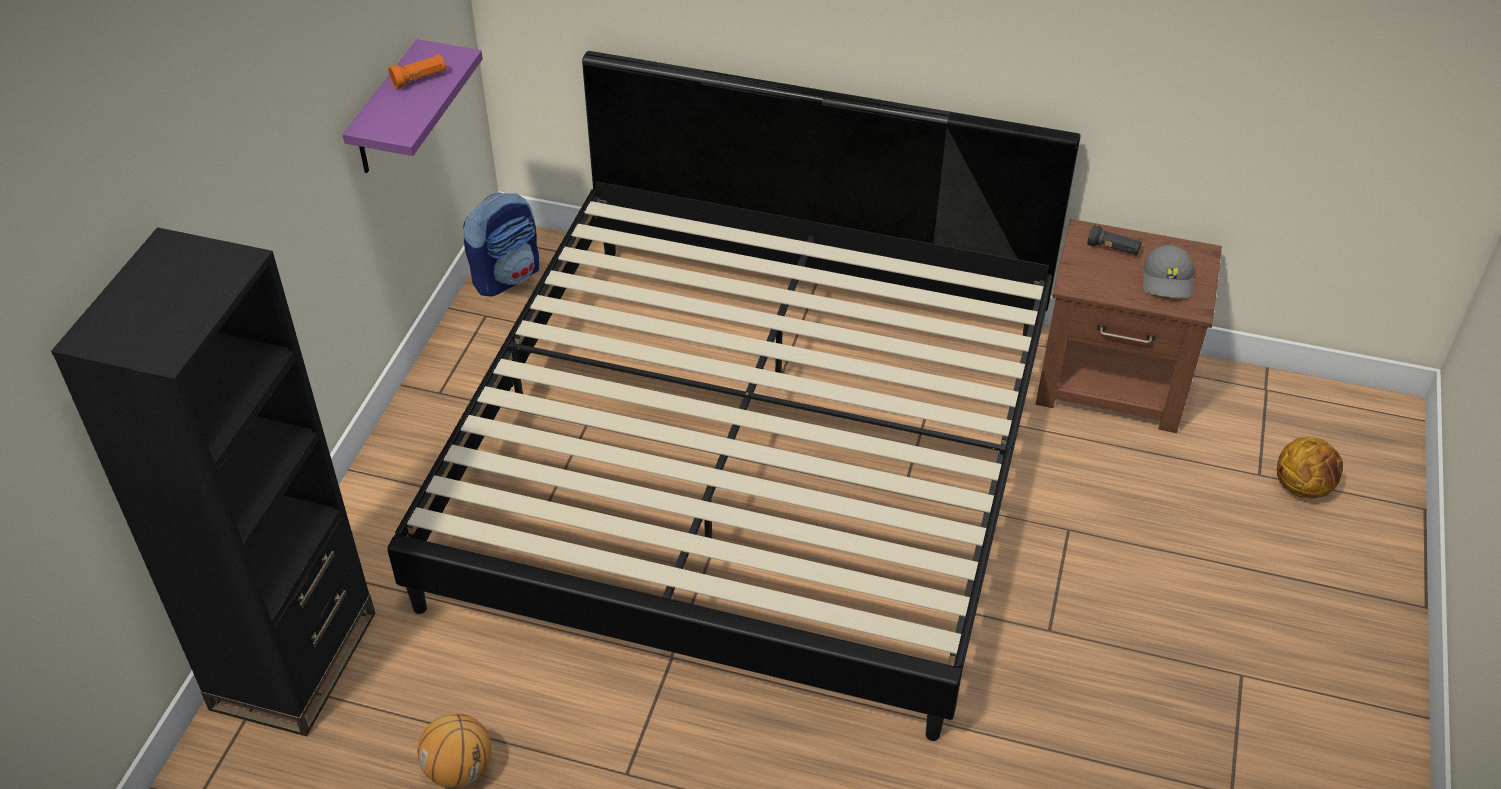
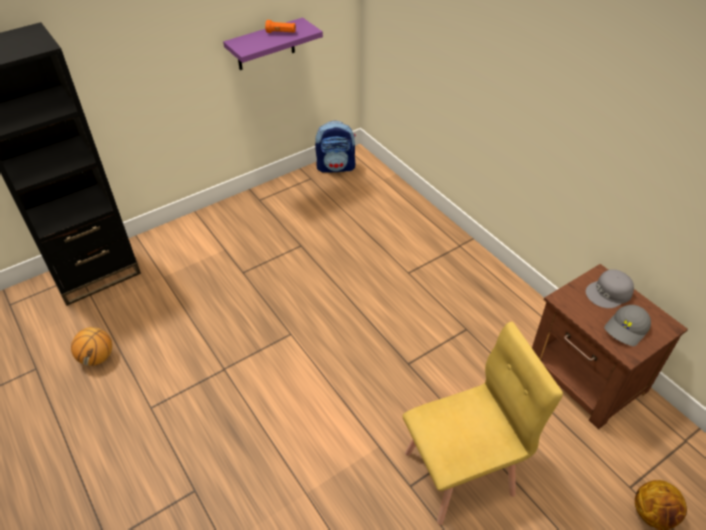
camera: 40 degrees right, 0 degrees up
bed [387,51,1081,741] -> none
black flashlight [1087,224,1142,256] -> grey cap [586,269,634,308]
none -> yellow chair [402,322,563,525]

